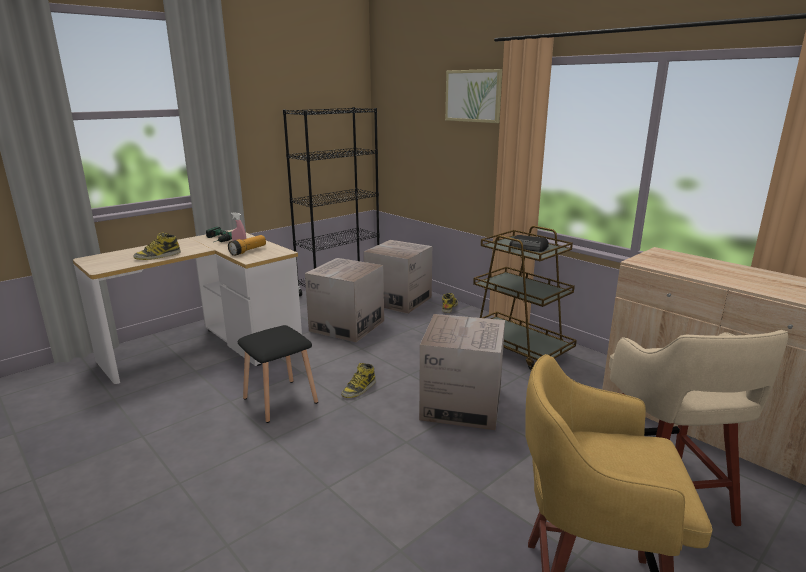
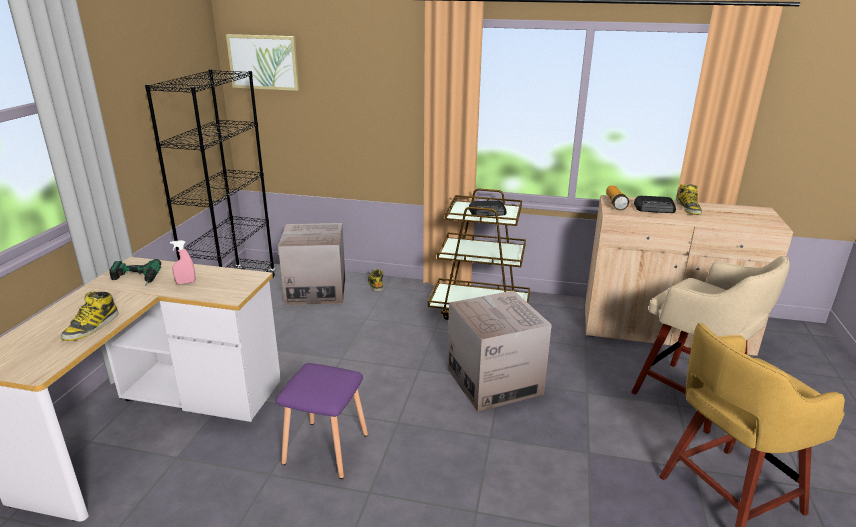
camera: 35 degrees left, 5 degrees up
flashlight [228,235,266,256] -> flashlight moved to [606,185,629,210]
black stool [238,325,318,423] -> purple stool [275,363,368,479]
cardboard box [305,258,384,342] -> none
boot [341,363,376,398] -> boot moved to [677,184,702,215]
picture [445,69,502,123] -> picture moved to [226,34,299,91]
none -> radio [634,196,676,213]

